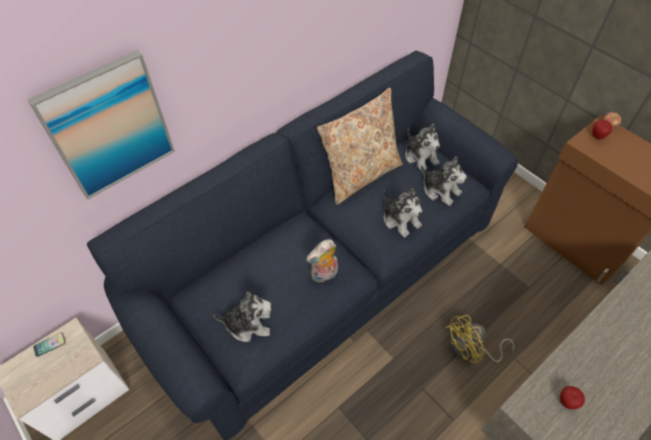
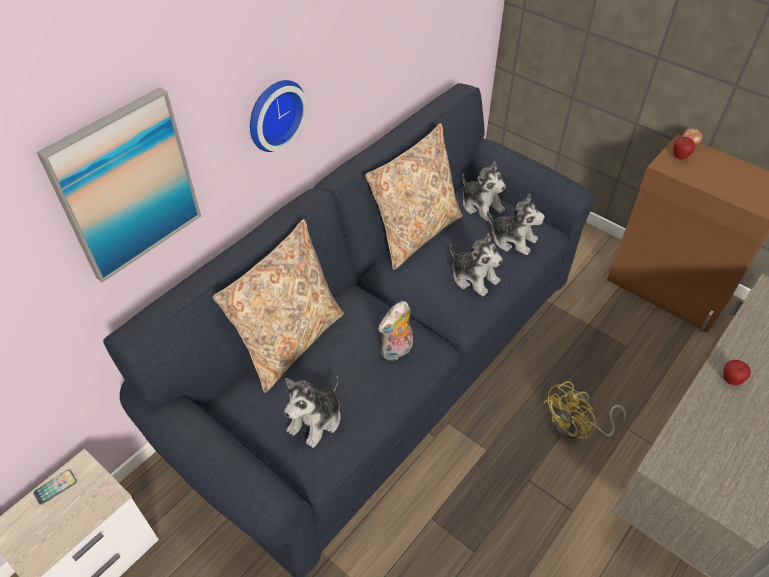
camera: 10 degrees left, 5 degrees down
plush toy [213,291,272,342] -> plush toy turned 135 degrees clockwise [284,376,340,448]
apple [560,386,585,409] -> apple moved to [723,360,751,386]
none -> beige pillow [213,219,344,393]
none -> wall clock [250,80,308,152]

